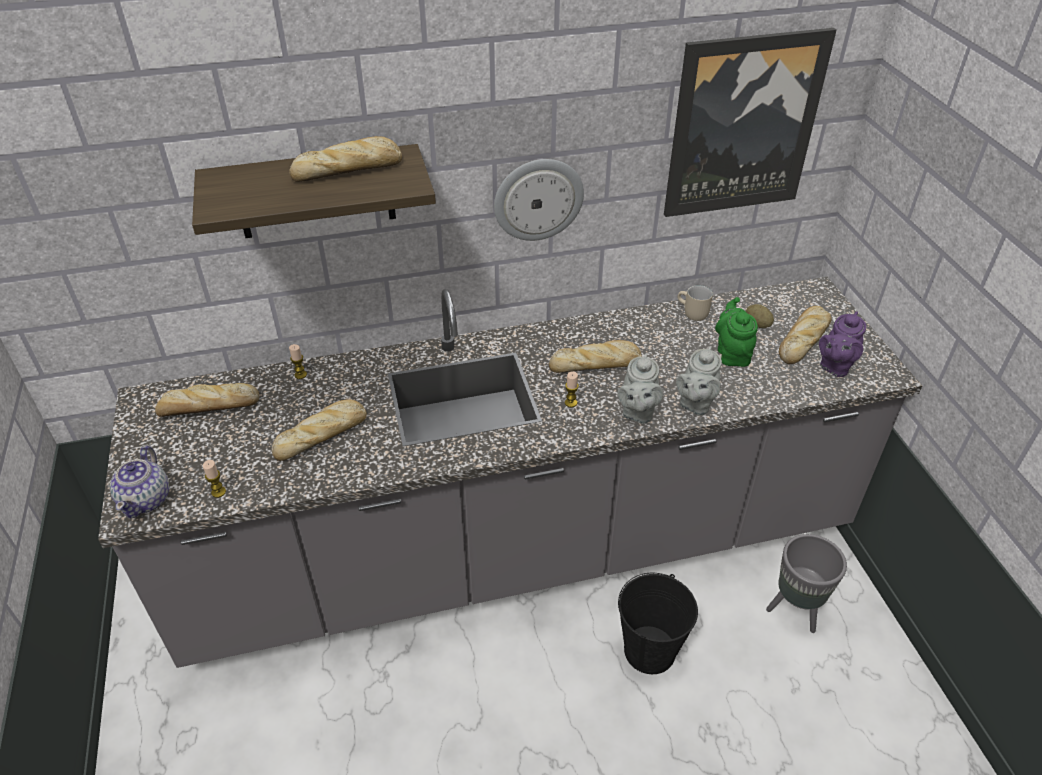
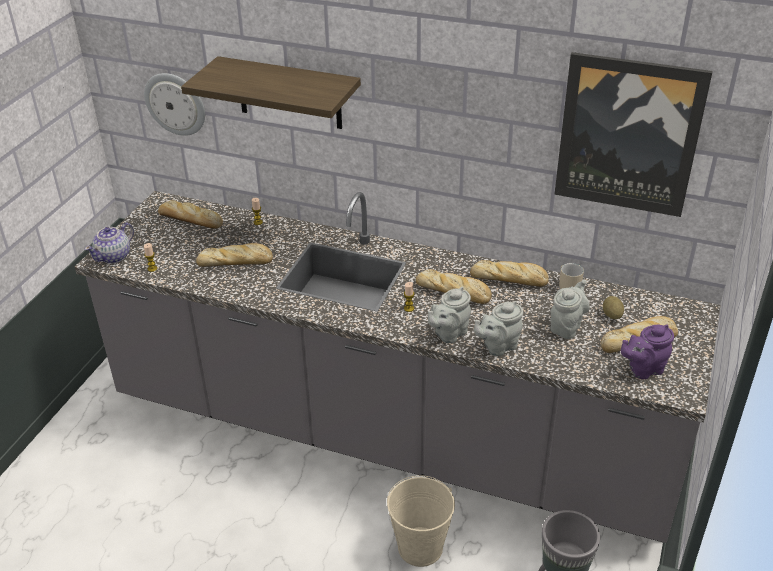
camera: 35 degrees right, 5 degrees down
bread [289,136,402,182] -> bread moved to [470,260,549,287]
wall clock [494,159,584,241] -> wall clock moved to [144,73,205,136]
black bucket [618,573,698,674] -> beige bucket [387,475,455,567]
green teapot [715,297,758,367] -> grey teapot [550,279,590,339]

